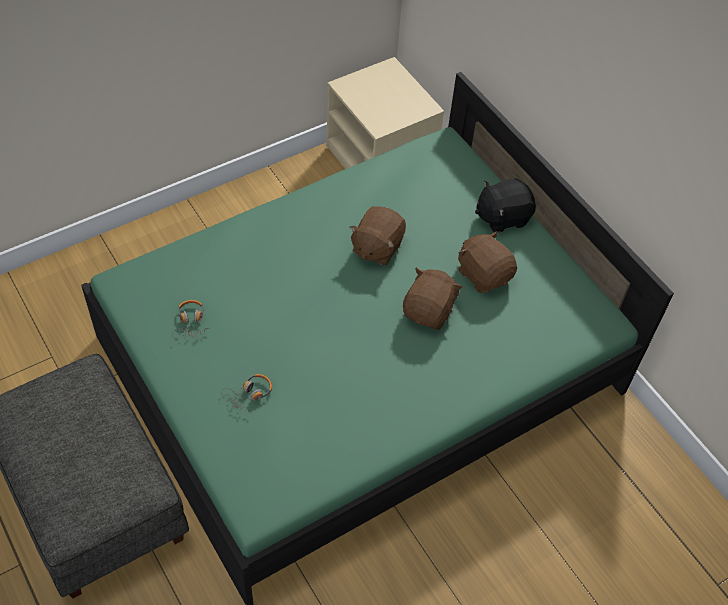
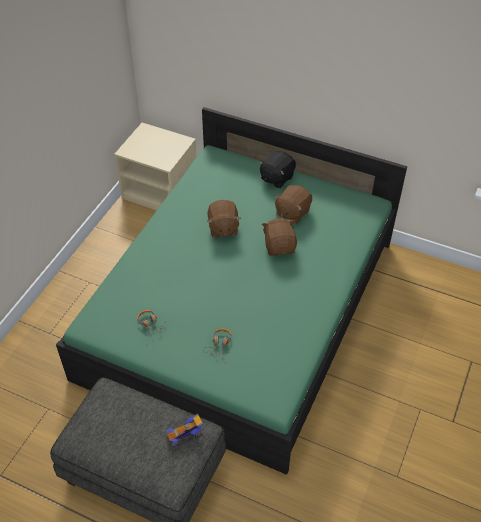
camera: 30 degrees left, 5 degrees down
brown plush toy [458,231,517,293] -> brown plush toy turned 75 degrees counterclockwise [274,185,312,224]
none -> toy car [166,414,203,448]

